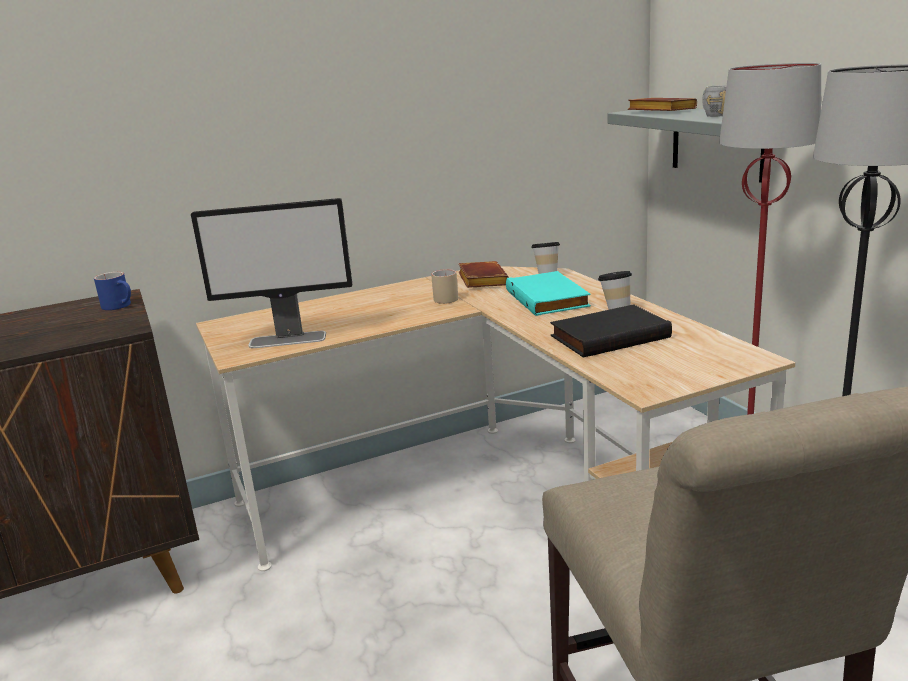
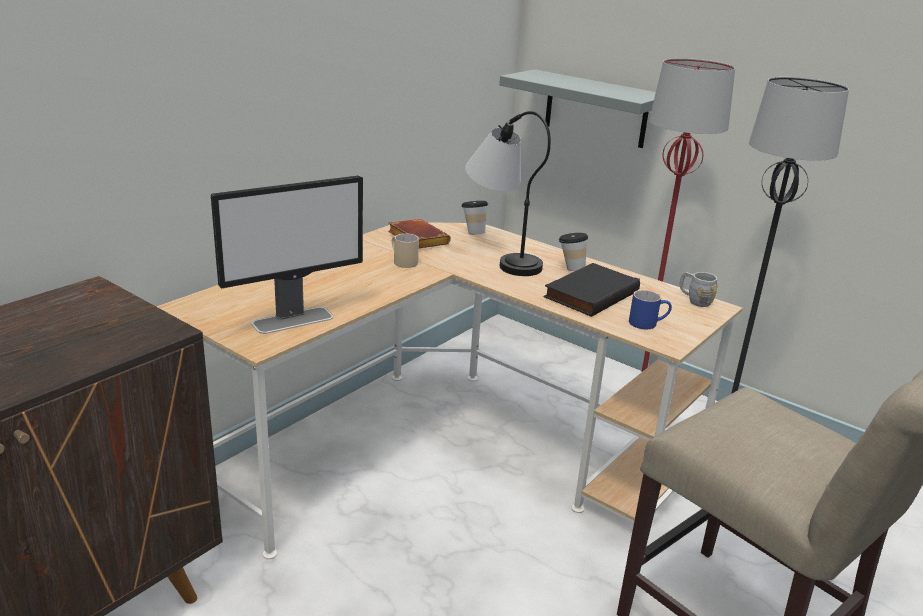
camera: 30 degrees left, 5 degrees up
blue mug [94,272,131,310] -> blue mug moved to [629,290,672,329]
turquoise book [506,271,591,316] -> table lamp [465,111,551,276]
brown book [628,98,697,111] -> none
grey mug [702,85,727,117] -> grey mug moved to [680,272,718,307]

